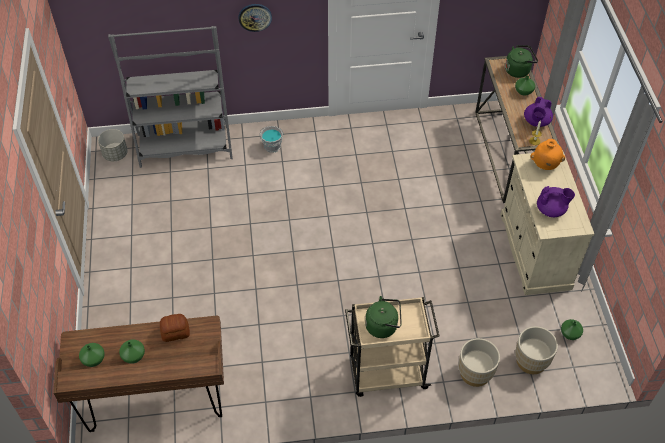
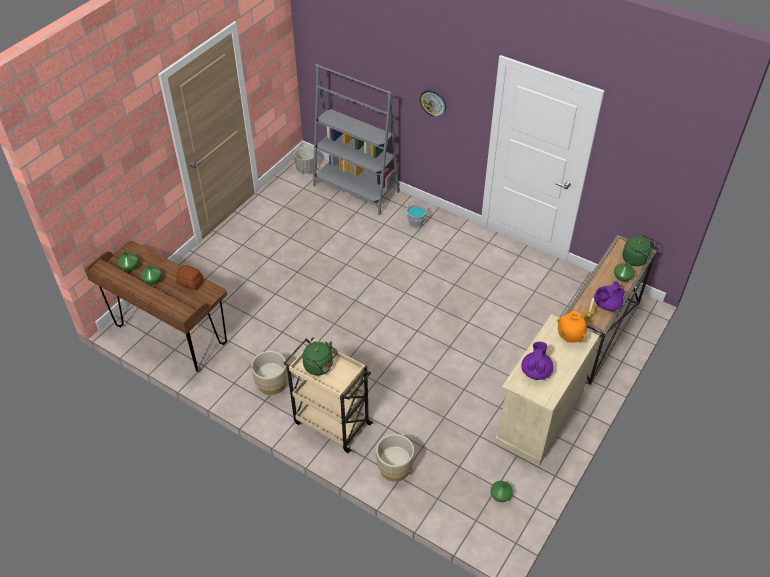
camera: 40 degrees right, 5 degrees down
beige planter [515,326,558,374] -> beige planter moved to [251,351,287,395]
purple teapot [537,186,575,217] -> purple teapot turned 120 degrees counterclockwise [521,342,554,380]

